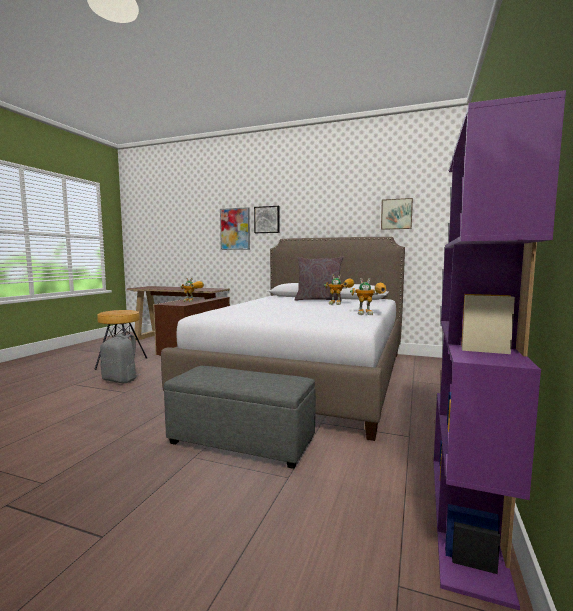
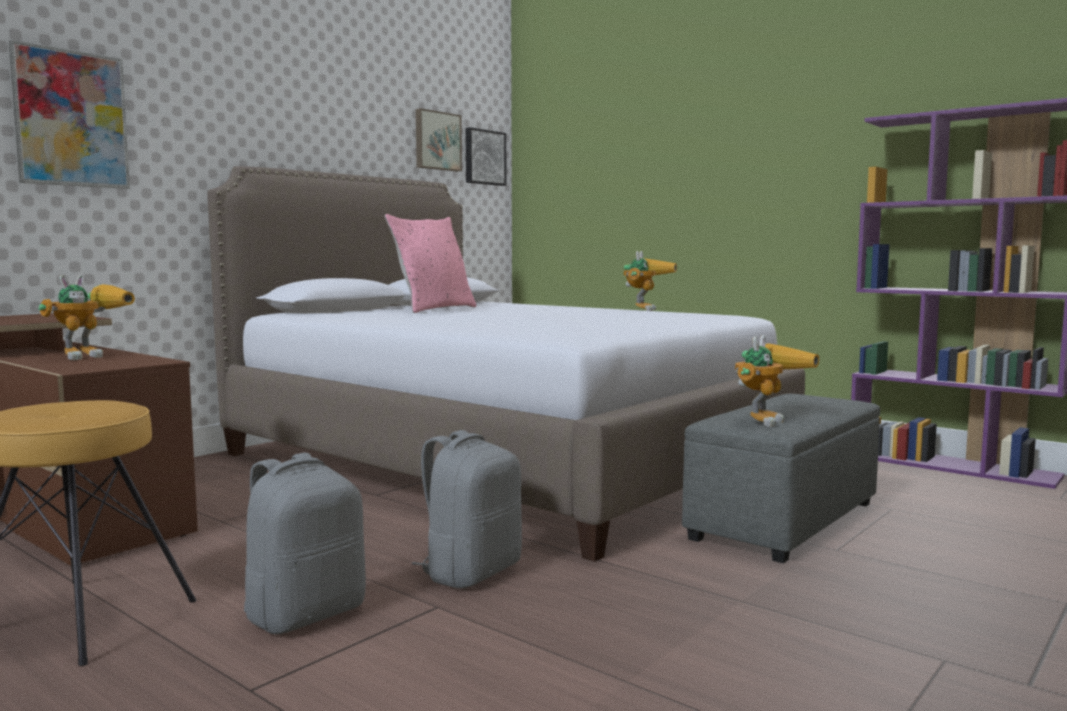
camera: 70 degrees left, 0 degrees up
picture [254,206,279,233] -> picture moved to [466,127,507,186]
grey pillow [295,256,343,301] -> pink pillow [385,214,477,313]
toy robot [324,275,354,305] -> toy robot moved to [735,335,819,427]
none -> grey backpack [412,430,522,588]

